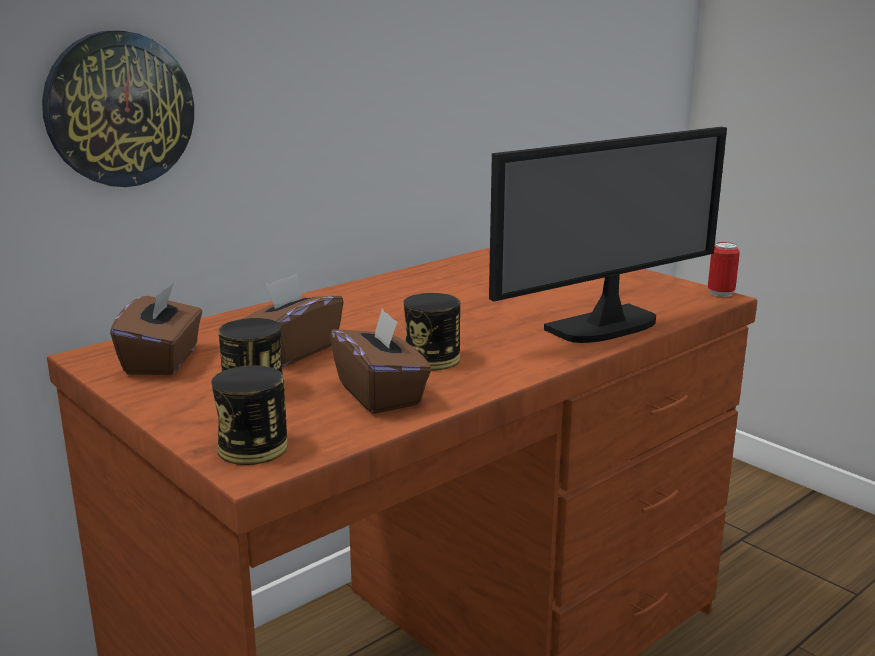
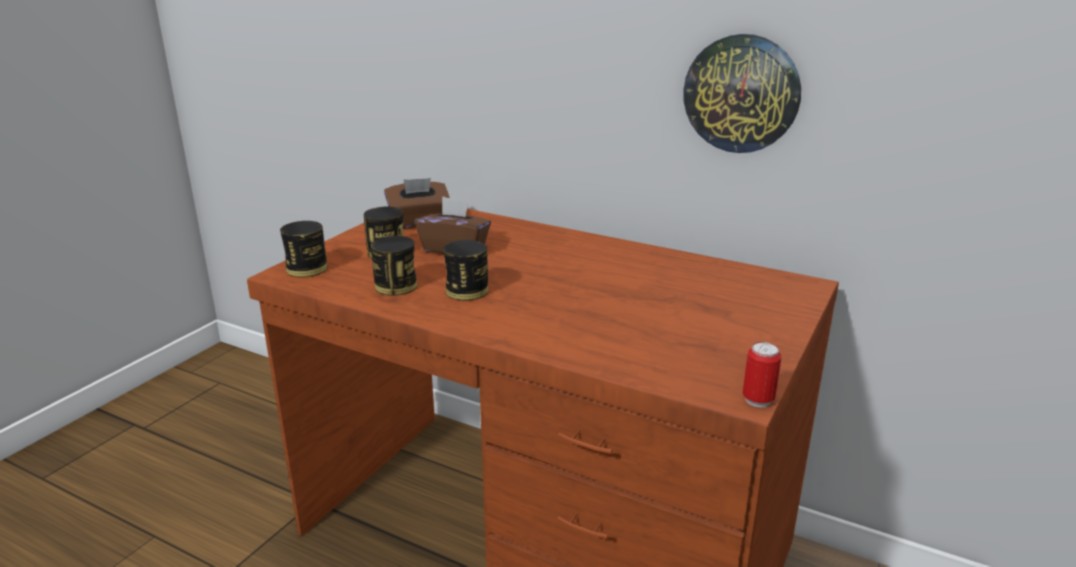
camera: 70 degrees right, 5 degrees up
wall clock [42,30,194,187] -> wall clock moved to [683,34,801,153]
brown tissue box [330,308,432,414] -> can [371,236,417,296]
monitor [489,127,727,343] -> none

